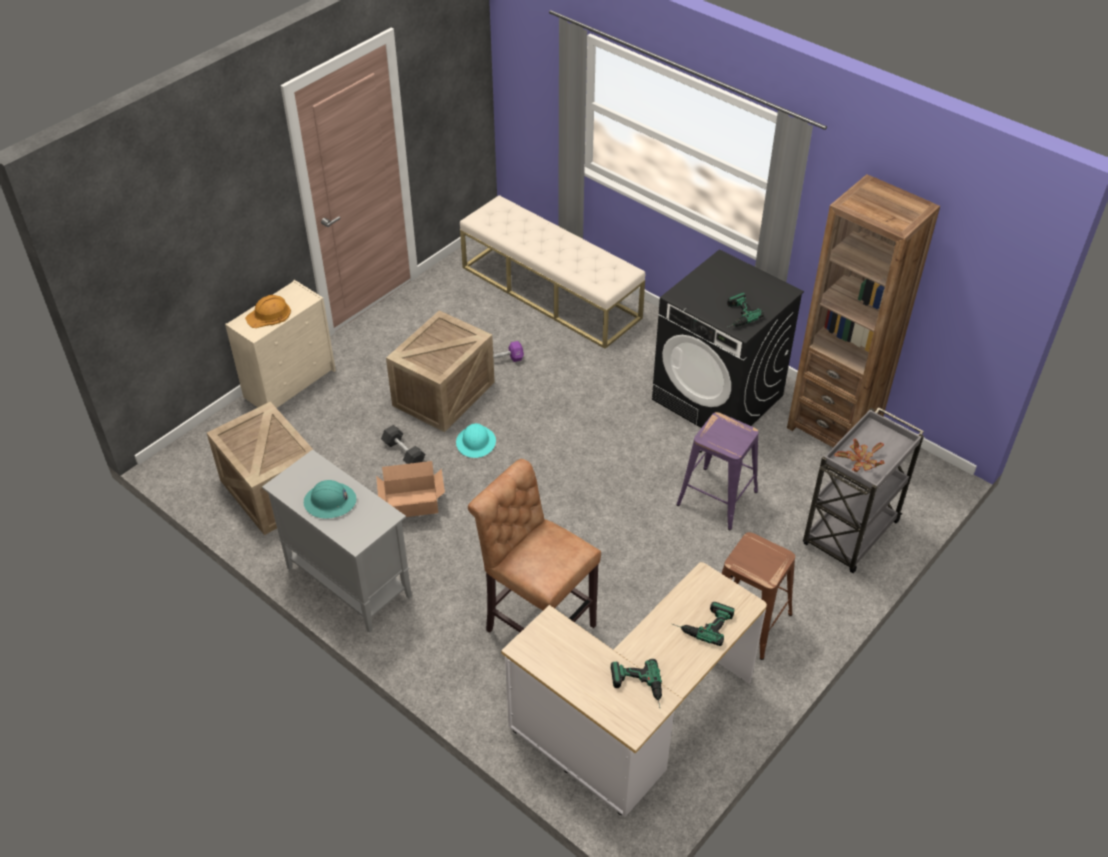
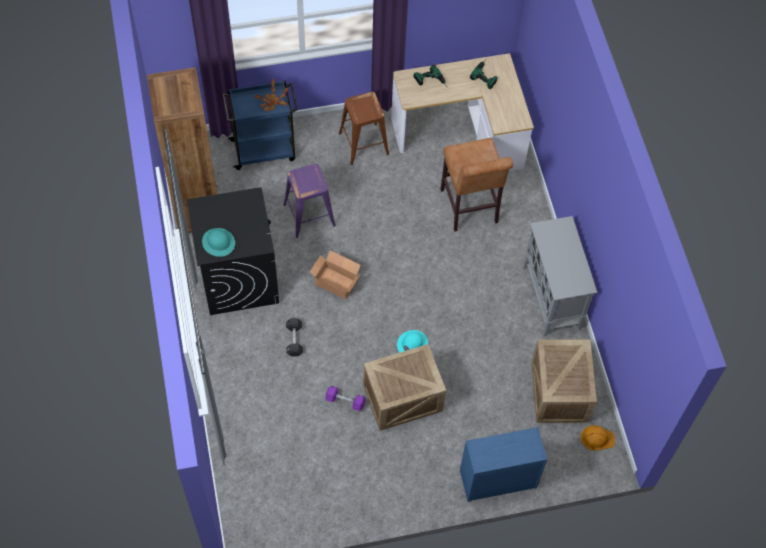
camera: 145 degrees left, 15 degrees up
beige dresser [225,280,336,408] -> blue dresser [460,427,547,502]
orange hard hat [245,295,291,328] -> orange hard hat moved to [580,425,615,451]
turquoise hard hat [304,480,356,519] -> turquoise hard hat moved to [202,228,235,257]
cardboard box [376,461,445,517] -> cardboard box moved to [310,250,361,299]
black dumbbell [381,425,425,464] -> black dumbbell moved to [286,318,303,357]
beige bench [460,195,645,349] -> none
power drill [726,292,764,328] -> none
grey cart [803,407,924,573] -> blue cart [222,80,298,170]

